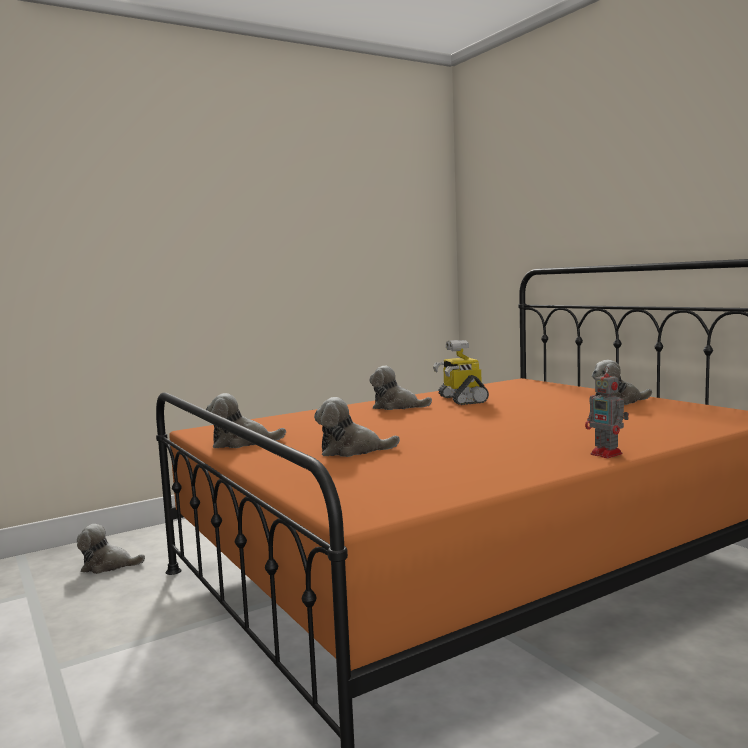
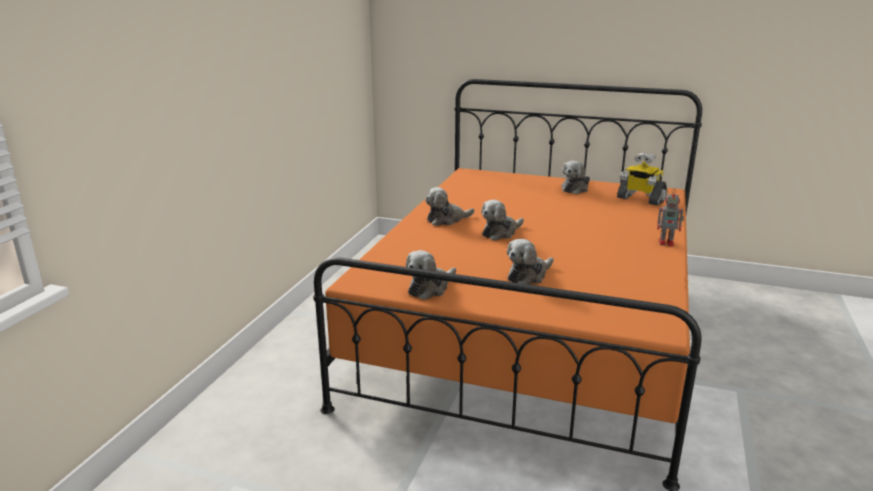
camera: 40 degrees left, 15 degrees up
plush toy [77,524,145,574] -> plush toy moved to [481,200,524,240]
toy robot [433,340,489,405] -> toy robot moved to [617,152,667,206]

